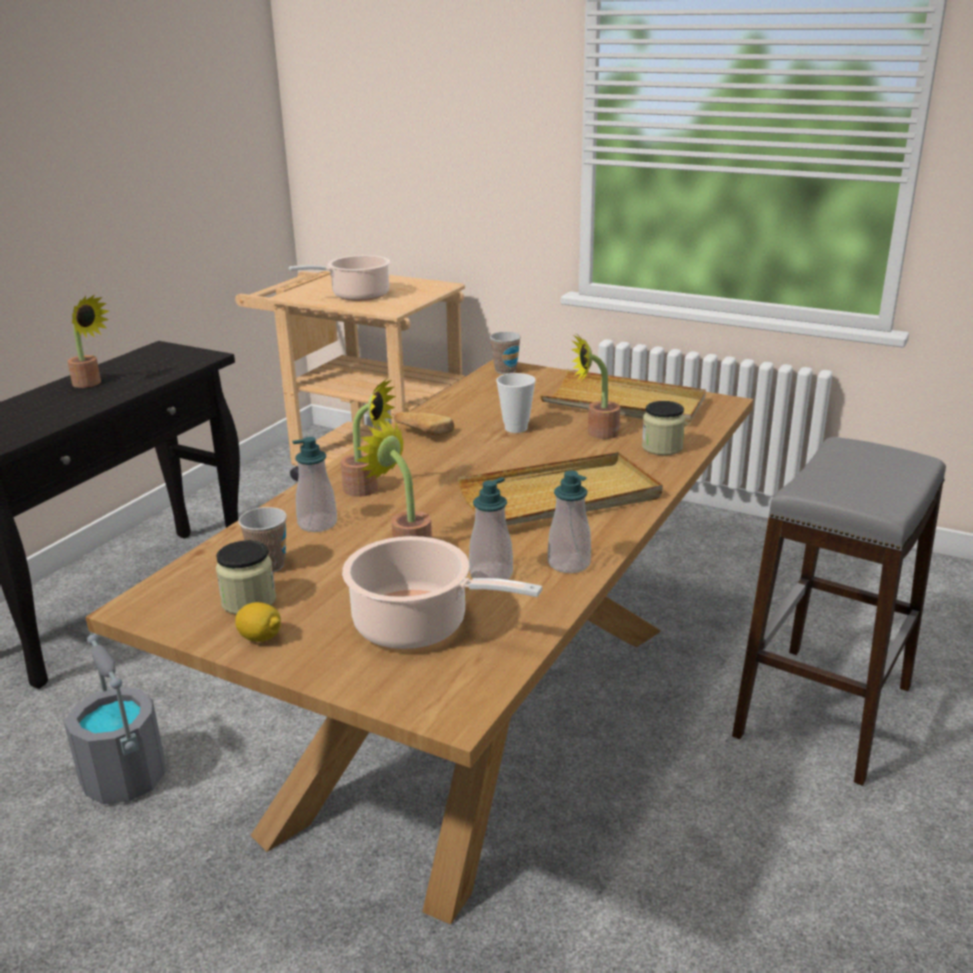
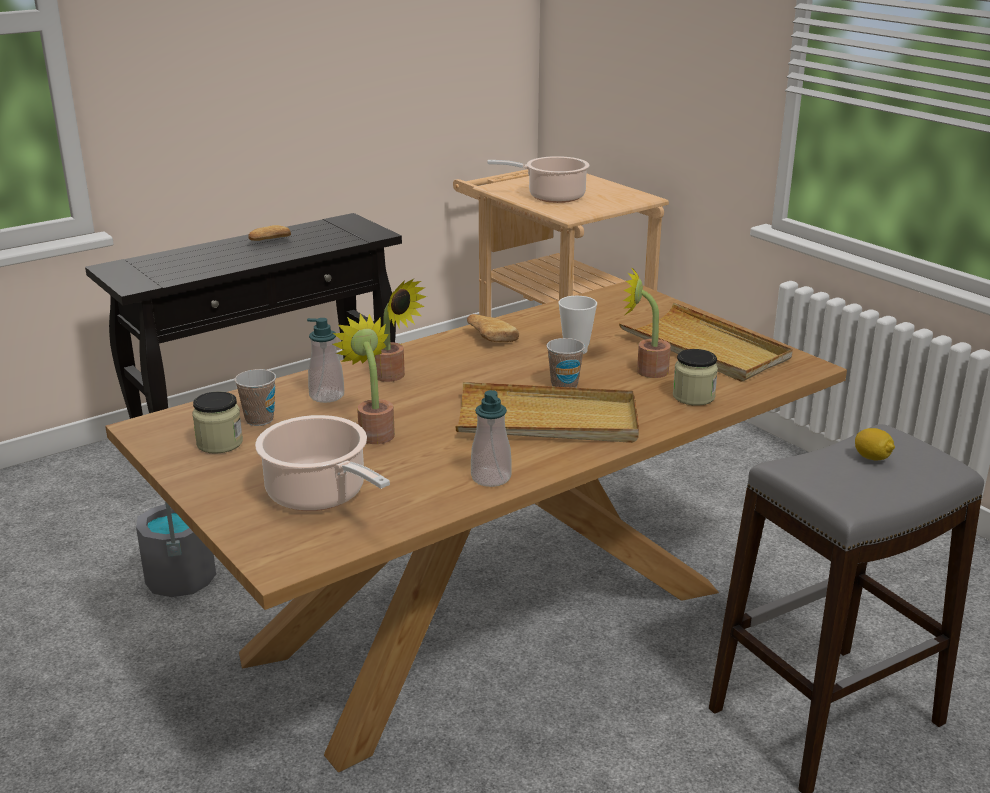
camera: 25 degrees right, 0 degrees up
potted plant [67,295,109,388] -> bread [249,225,291,241]
lemon [235,602,281,642] -> lemon moved to [855,428,895,460]
soap dispenser [469,477,513,580] -> none
cup [490,332,521,374] -> cup moved to [546,338,585,388]

